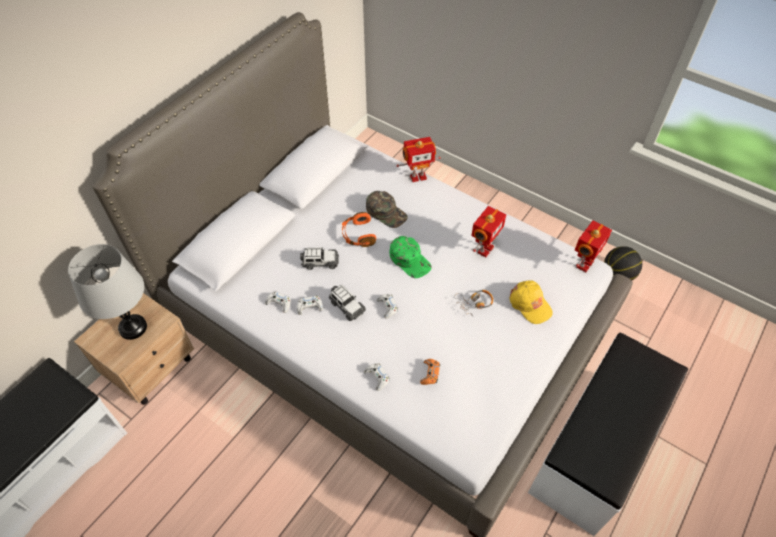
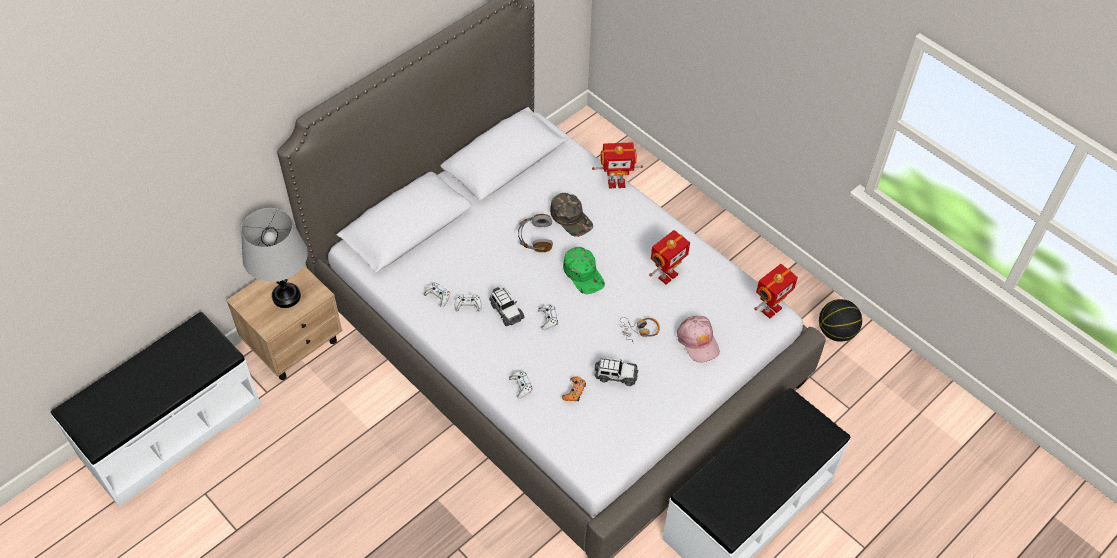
camera: 10 degrees right, 0 degrees up
toy car [300,247,339,270] -> toy car moved to [595,357,638,386]
orange headphones [342,212,376,247] -> grey headphones [518,214,553,252]
yellow cap [509,280,553,324] -> pink cap [677,316,720,363]

